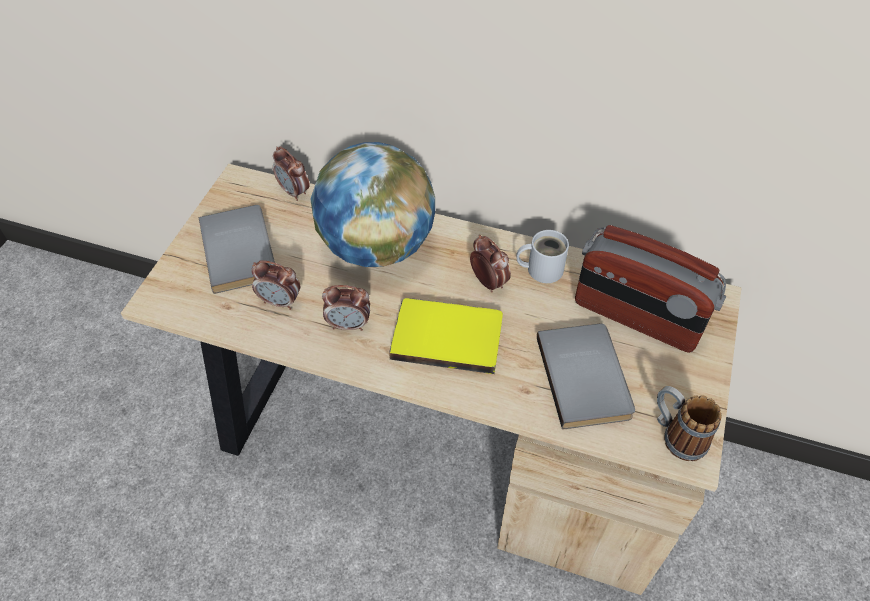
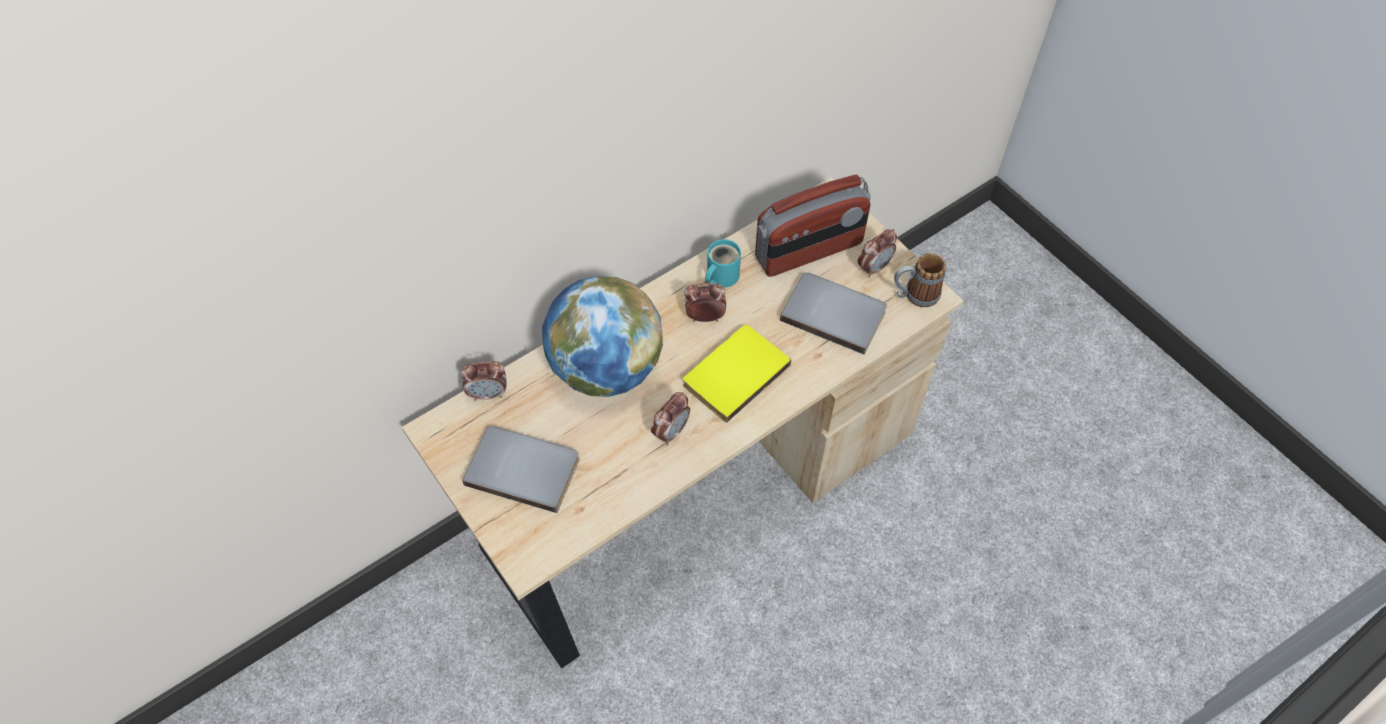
camera: 55 degrees left, 5 degrees up
alarm clock [251,260,300,310] -> alarm clock moved to [858,229,897,278]
white mug [517,230,569,283] -> turquoise mug [705,239,741,288]

